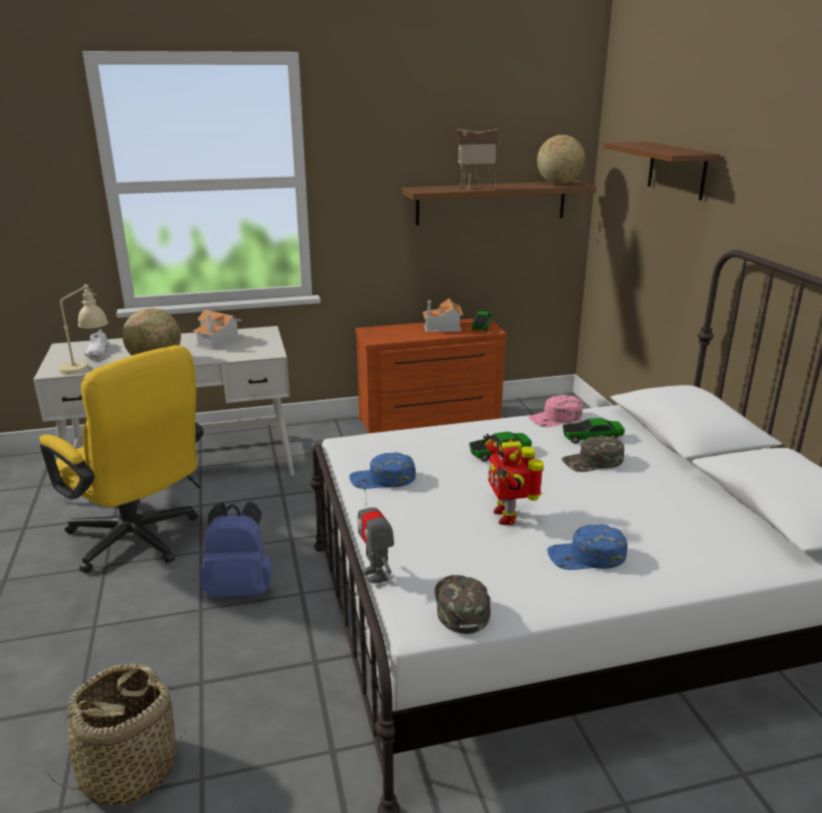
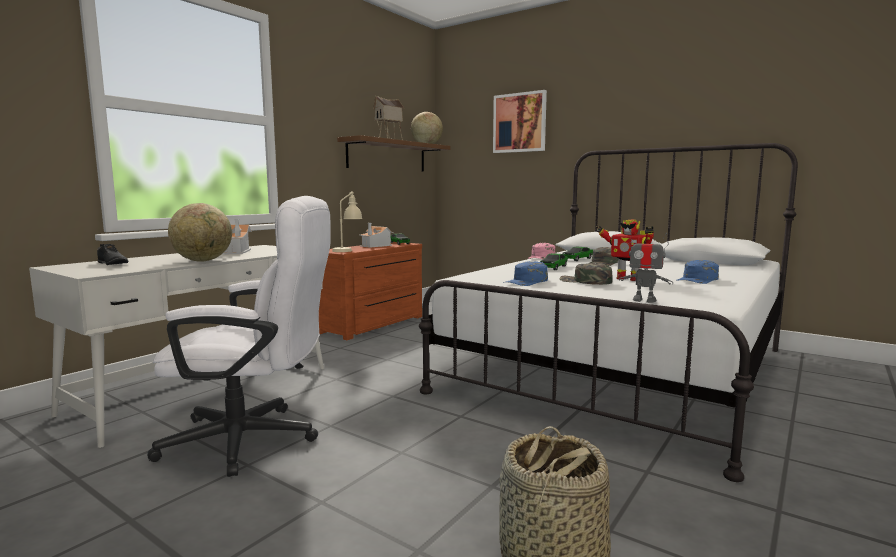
camera: 40 degrees left, 15 degrees down
yellow office chair [40,345,204,573] -> white office chair [147,196,331,477]
beige table lamp [59,284,108,375] -> beige table lamp moved to [332,191,363,252]
white shoe [85,329,109,356] -> black shoe [97,244,129,265]
blue backpack [199,501,272,597] -> none
green cap [435,575,491,634] -> green cap moved to [560,263,613,285]
brown shelf [604,141,720,200] -> picture [493,90,547,153]

